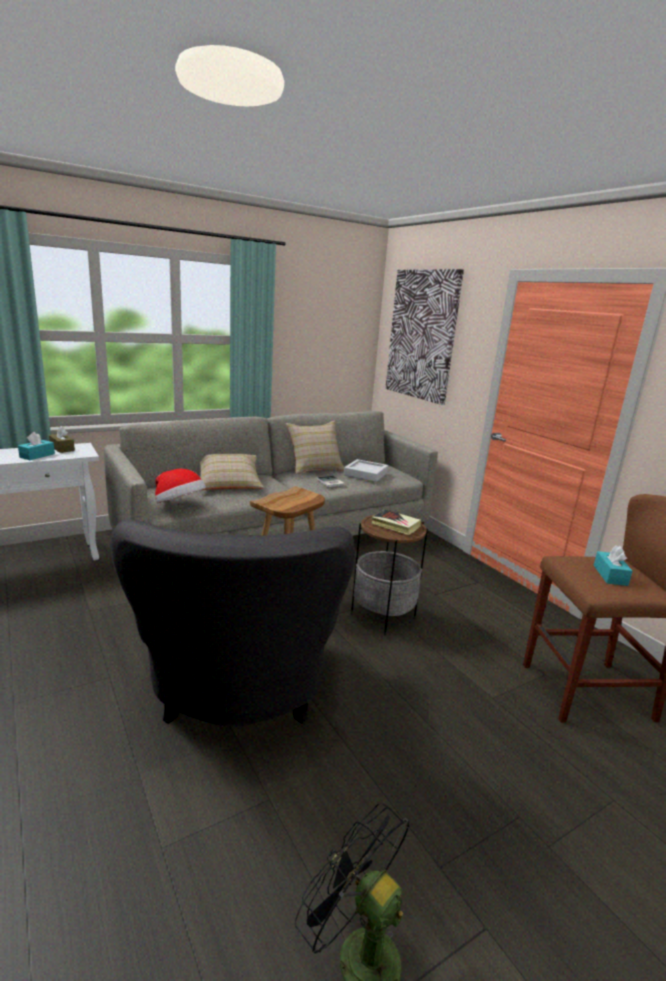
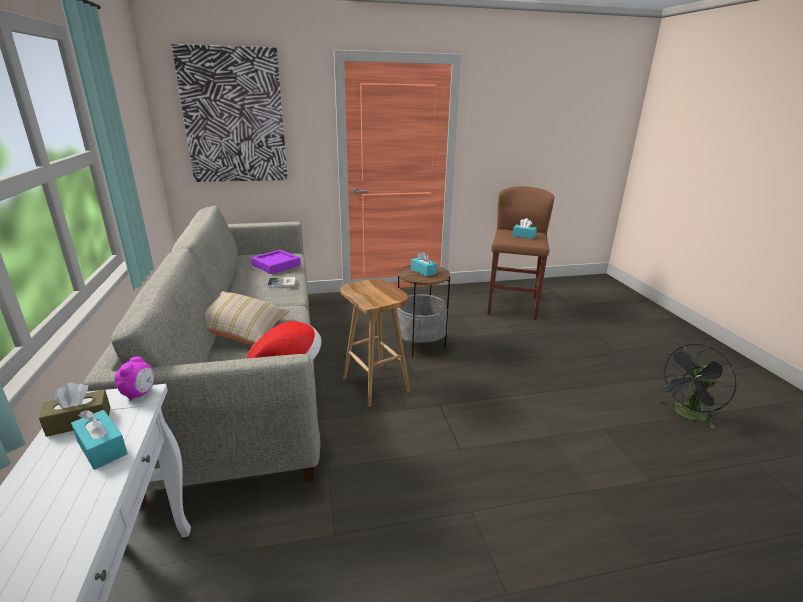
camera: 70 degrees left, 5 degrees up
grey armchair [111,519,355,727] -> none
beige pillow [286,420,344,475] -> none
grey tray [344,459,388,482] -> purple tray [251,250,301,274]
book [372,509,421,535] -> turquoise tissue box [411,251,437,276]
none -> alarm clock [115,357,154,401]

